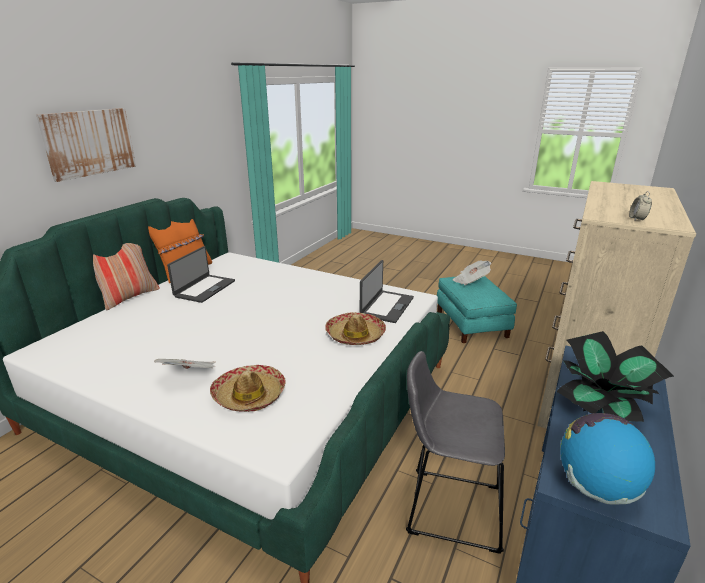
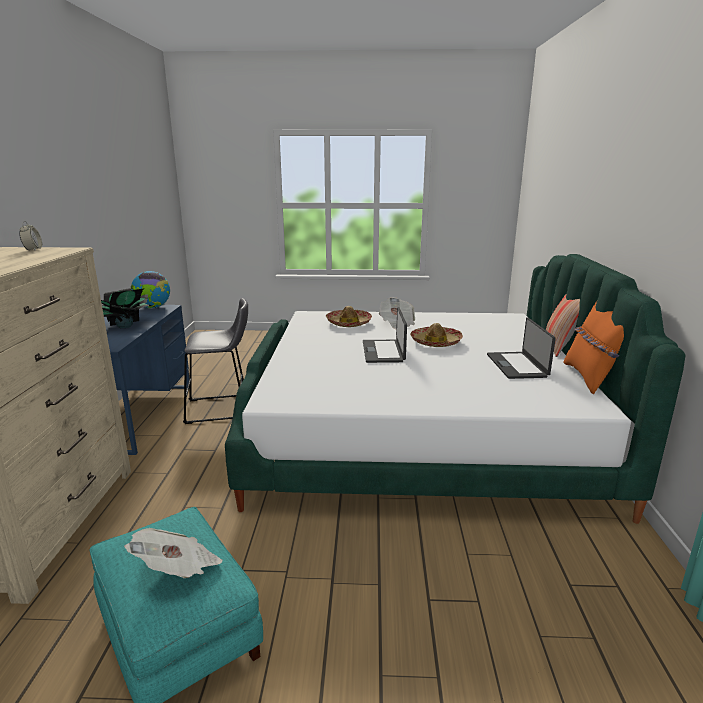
camera: 155 degrees right, 5 degrees down
picture [36,108,136,182] -> none
hat [326,312,386,345] -> hat moved to [410,323,463,347]
laptop [360,260,414,323] -> laptop moved to [363,307,407,363]

